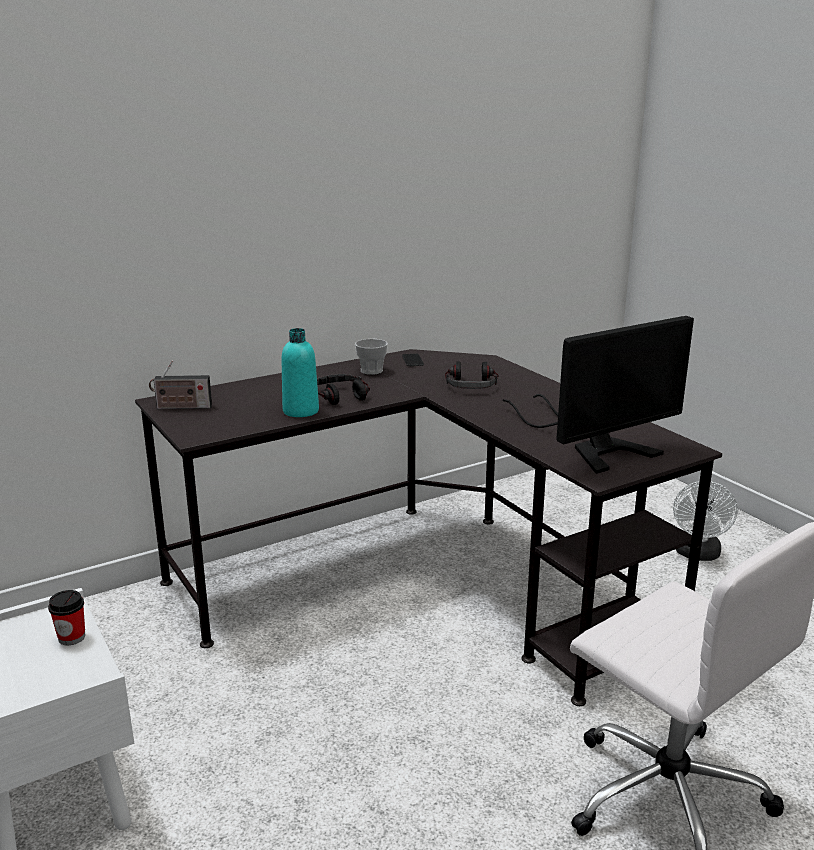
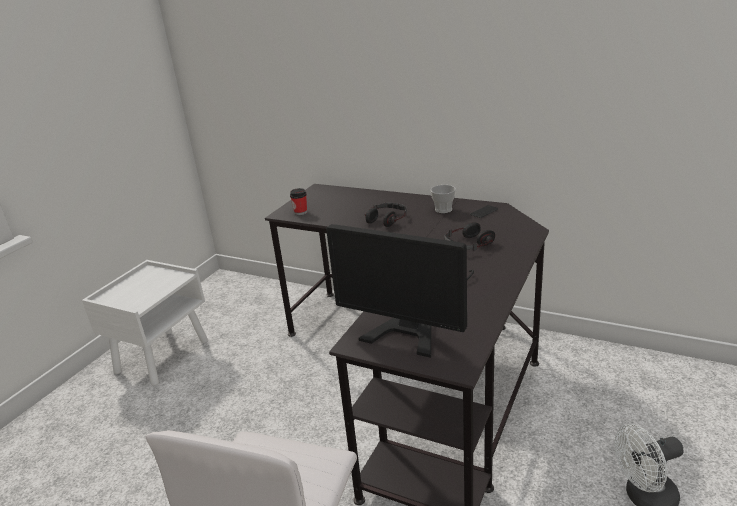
camera: 60 degrees right, 5 degrees up
cup [48,590,85,645] -> cup moved to [290,188,307,215]
radio [149,361,212,409] -> none
turquoise bottle [281,328,319,417] -> none

